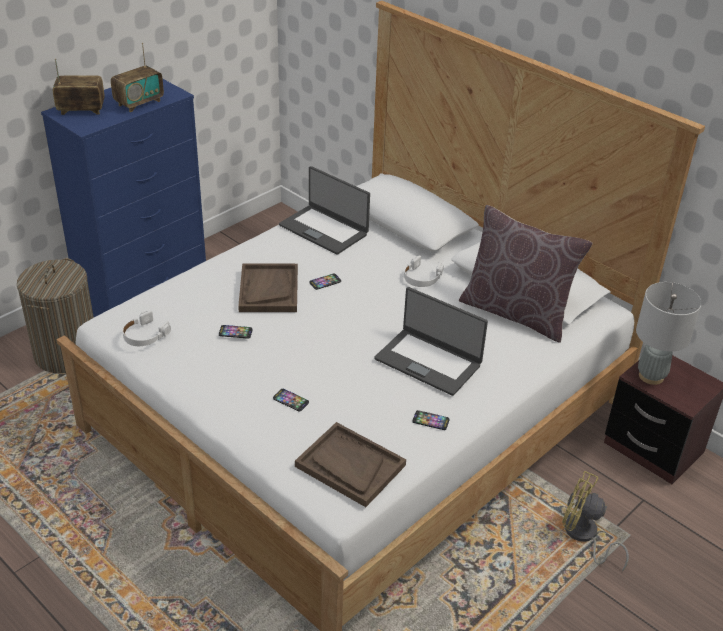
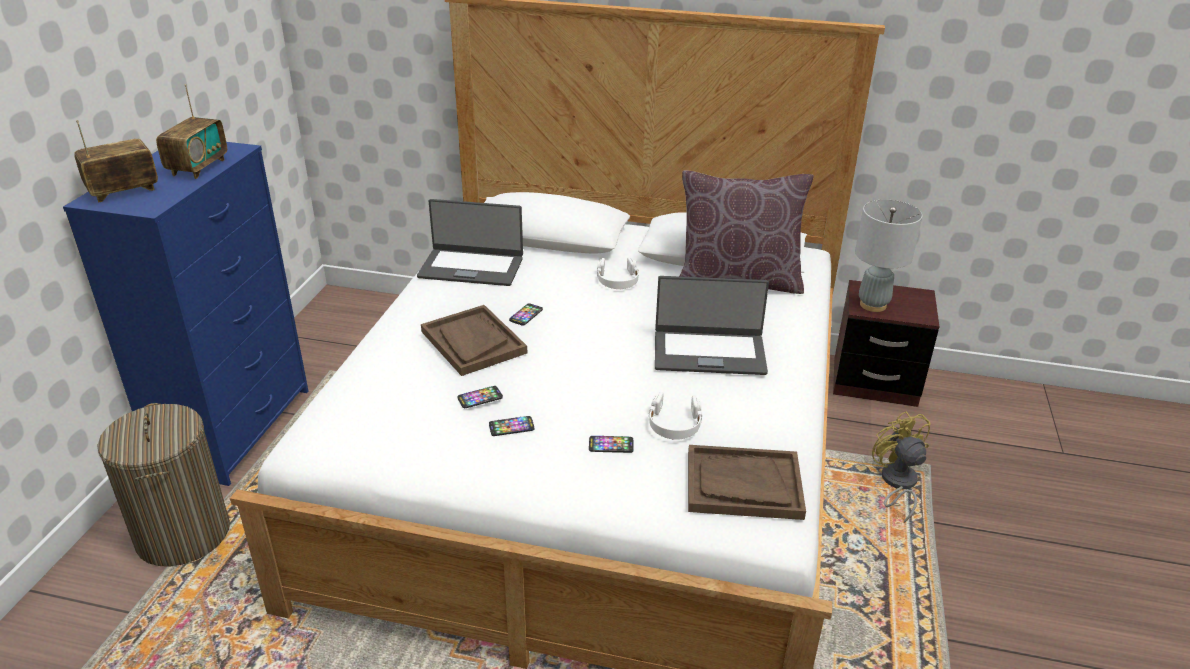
camera: 30 degrees left, 5 degrees down
white headphones [122,310,171,346] -> white headphones moved to [649,392,702,440]
phone [412,410,450,430] -> phone moved to [489,416,534,436]
yellow fan [562,471,629,571] -> yellow fan turned 75 degrees clockwise [872,411,931,523]

